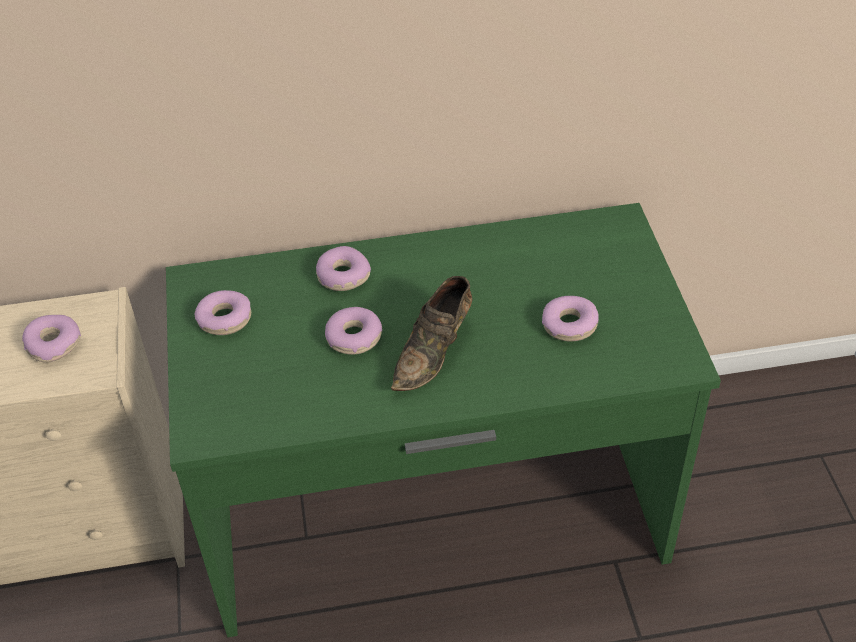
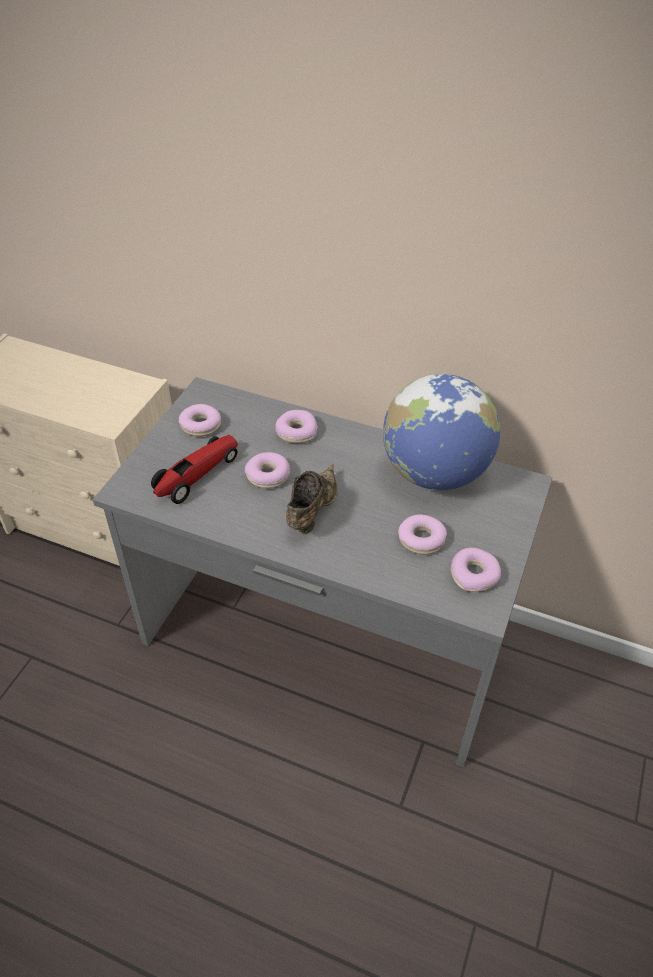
camera: 30 degrees right, 0 degrees up
donut [22,315,81,363] -> donut moved to [450,548,501,592]
green desk [166,203,721,637] -> grey desk [93,377,553,767]
brown shoe [391,276,472,391] -> brown shoe turned 135 degrees clockwise [286,464,338,533]
none -> toy car [151,435,238,504]
none -> globe [383,374,500,490]

